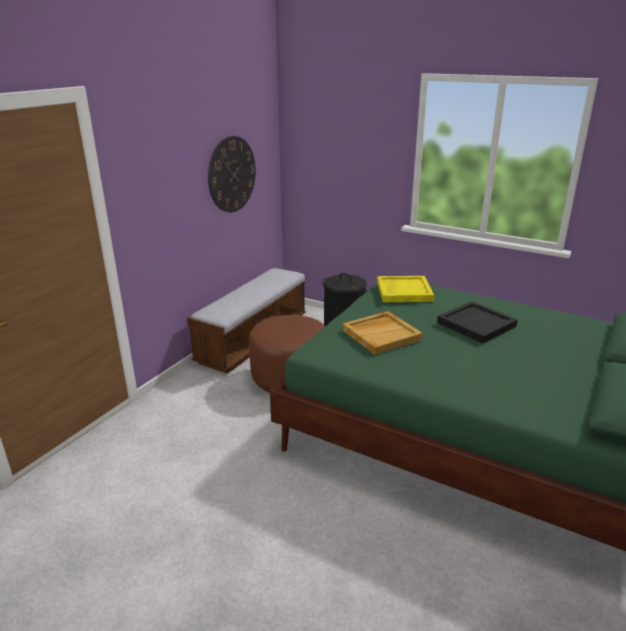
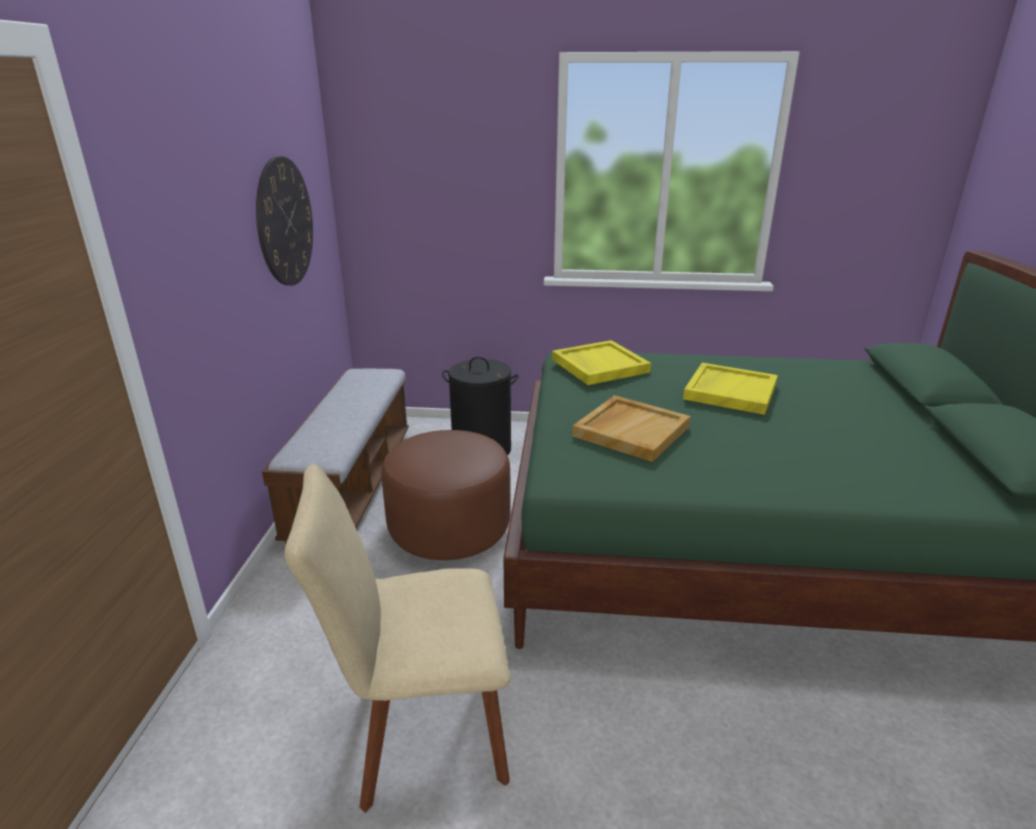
camera: 25 degrees left, 0 degrees up
black tray [437,301,518,343] -> yellow tray [683,363,778,415]
none -> beige chair [284,464,510,813]

